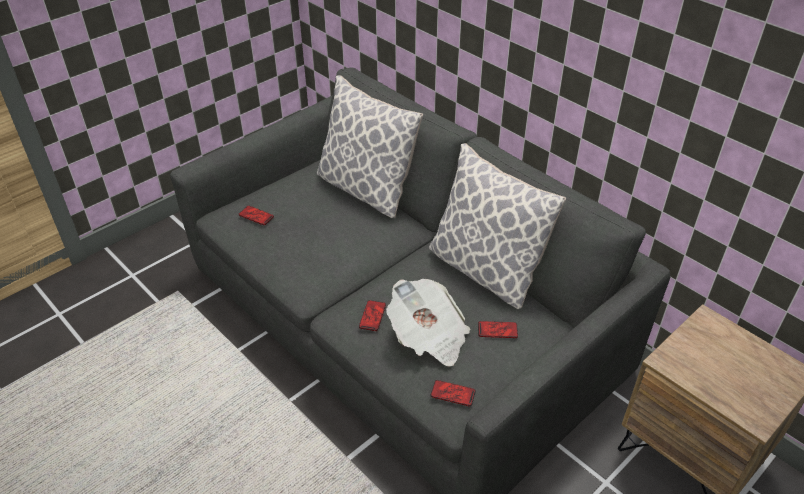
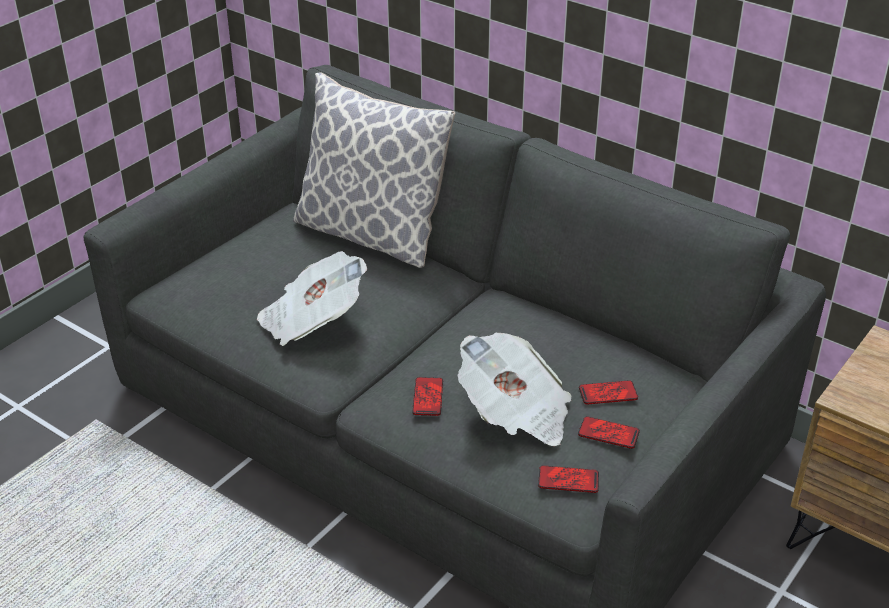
camera: 10 degrees left, 5 degrees down
phone [239,206,274,225] -> phone moved to [578,416,640,449]
pillow [429,143,566,309] -> none
none -> newspaper [257,251,367,346]

